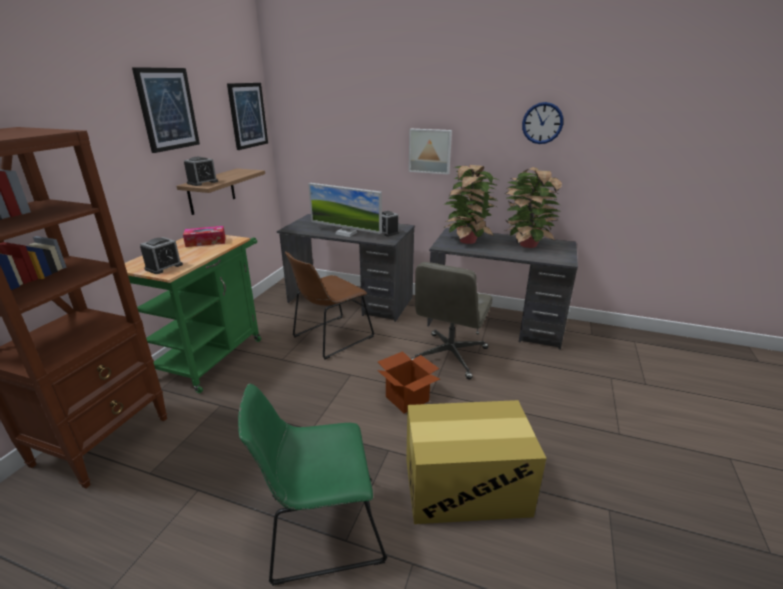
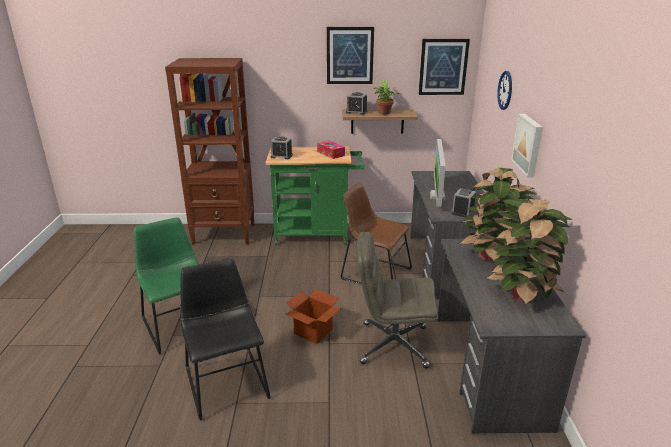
camera: 70 degrees right, 0 degrees up
cardboard box [406,400,546,524] -> black chair [180,258,271,420]
wall clock [522,102,563,144] -> wall clock moved to [497,71,512,110]
none -> potted plant [374,79,400,115]

